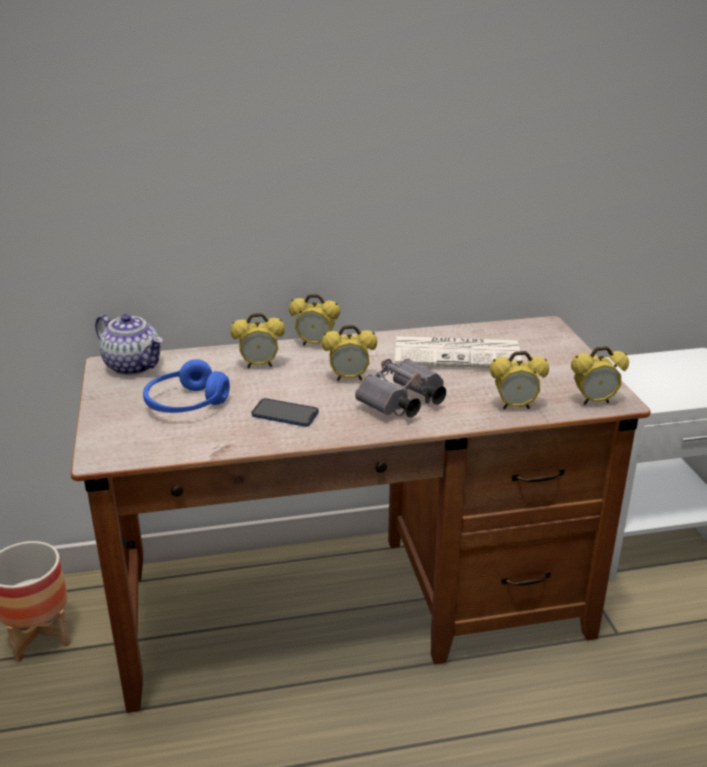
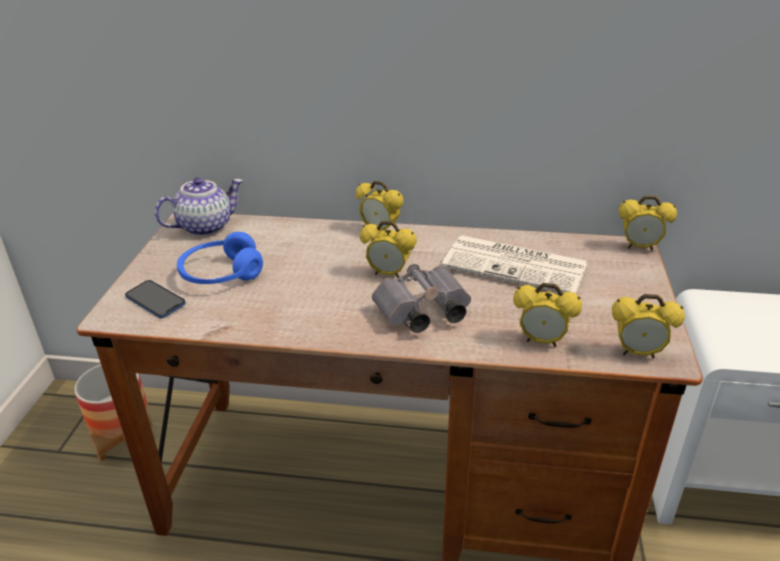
camera: 20 degrees right, 5 degrees up
teapot [95,314,163,375] -> teapot turned 90 degrees counterclockwise [155,177,243,236]
alarm clock [230,313,285,368] -> alarm clock moved to [619,196,677,251]
phone [251,398,319,427] -> phone moved to [125,280,186,318]

